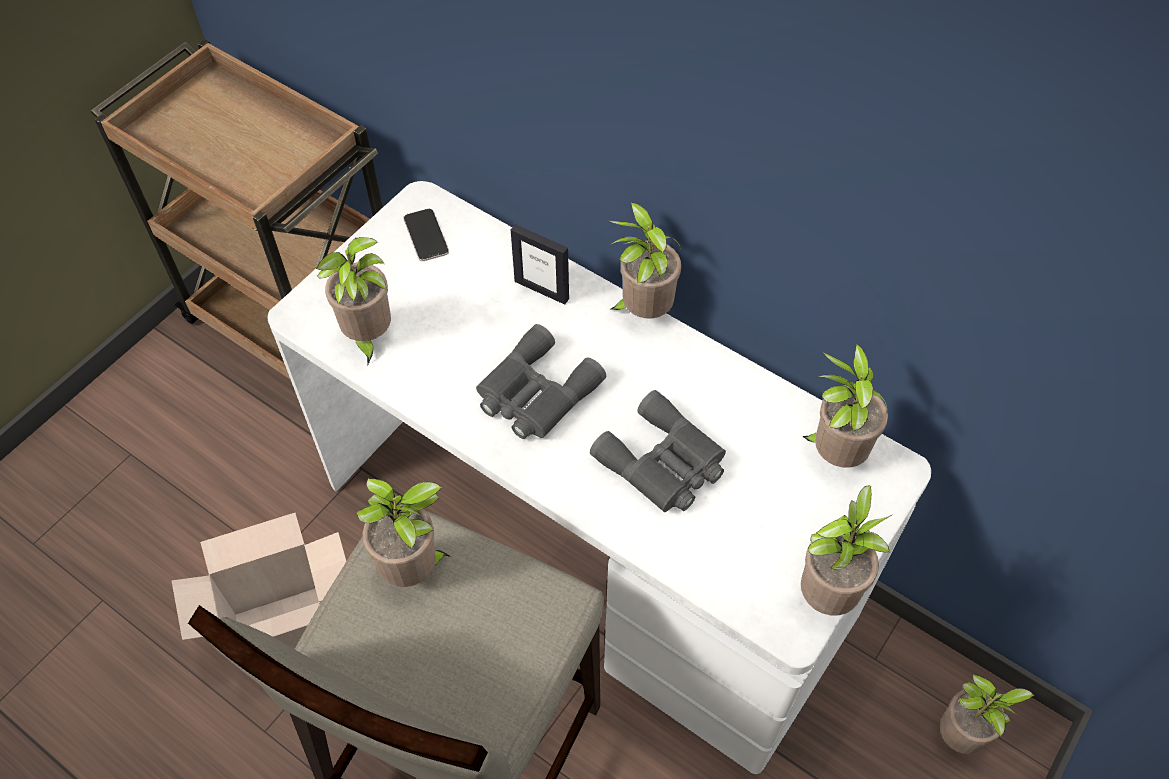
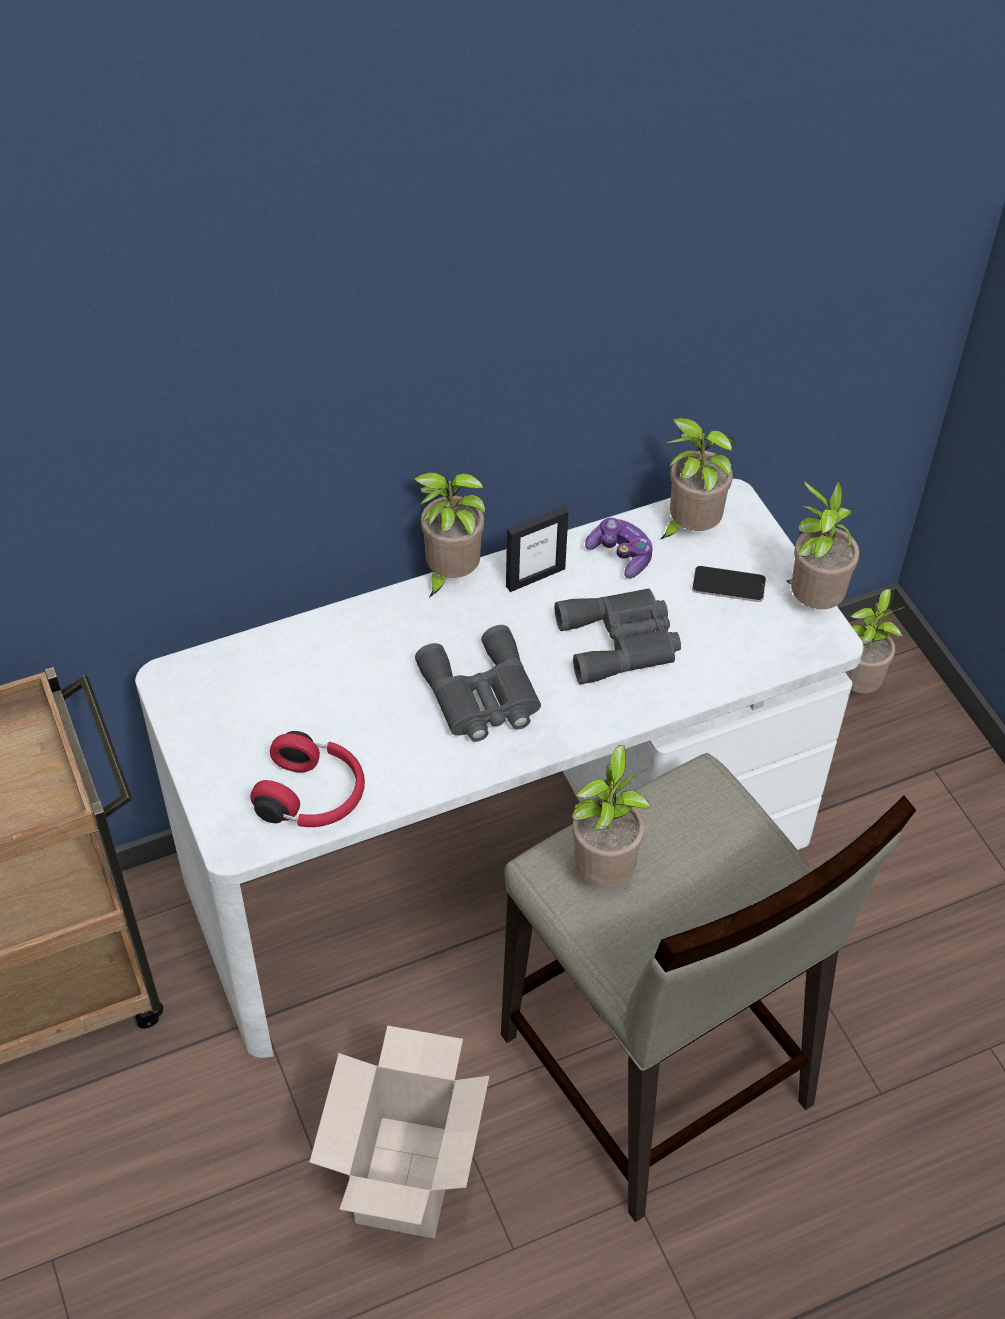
camera: 60 degrees left, 5 degrees down
potted plant [316,237,391,364] -> red headphones [250,731,365,827]
phone [404,208,449,261] -> phone moved to [692,566,766,602]
picture frame [511,224,569,305] -> picture frame moved to [506,506,568,592]
none -> game controller [585,517,653,578]

